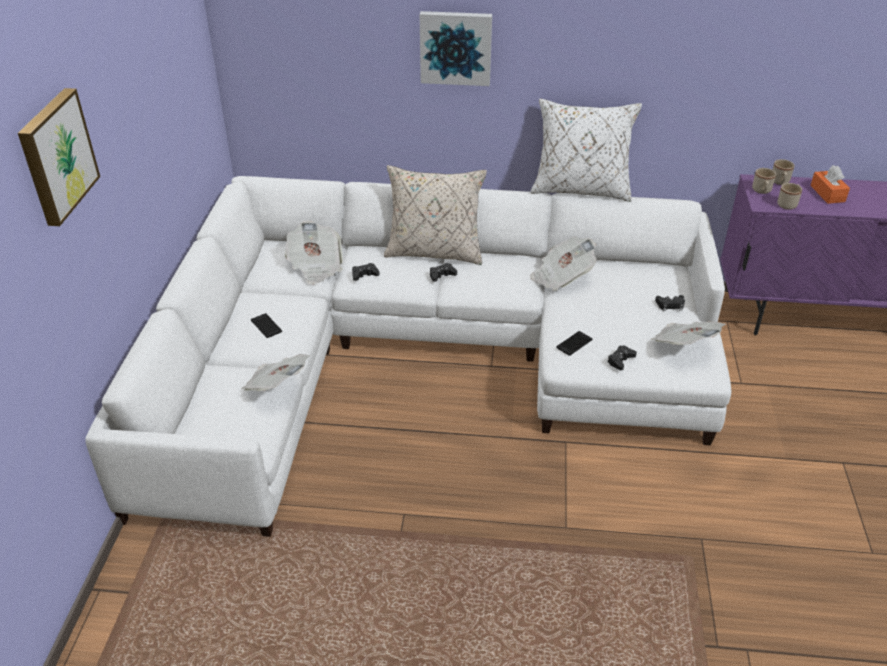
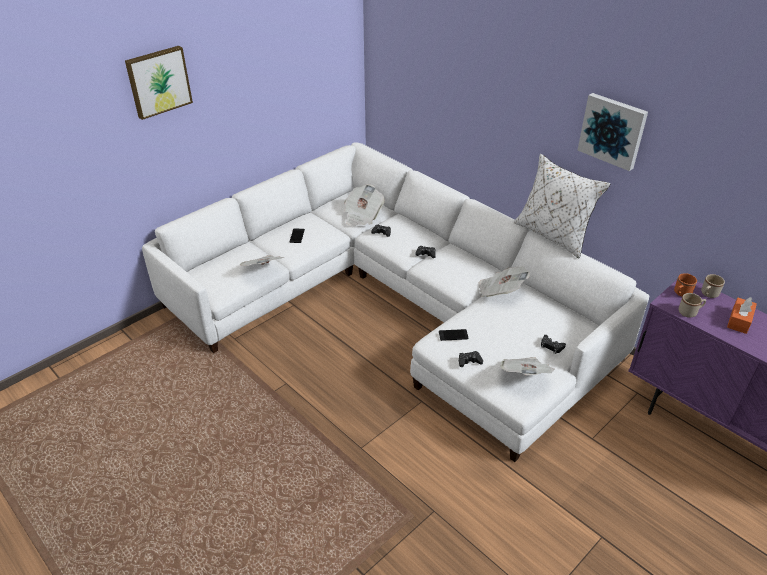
camera: 40 degrees right, 0 degrees up
beige pillow [384,165,487,265] -> none
picture [420,11,492,86] -> picture moved to [578,93,648,171]
beige mug [752,168,776,194] -> orange mug [674,273,697,297]

